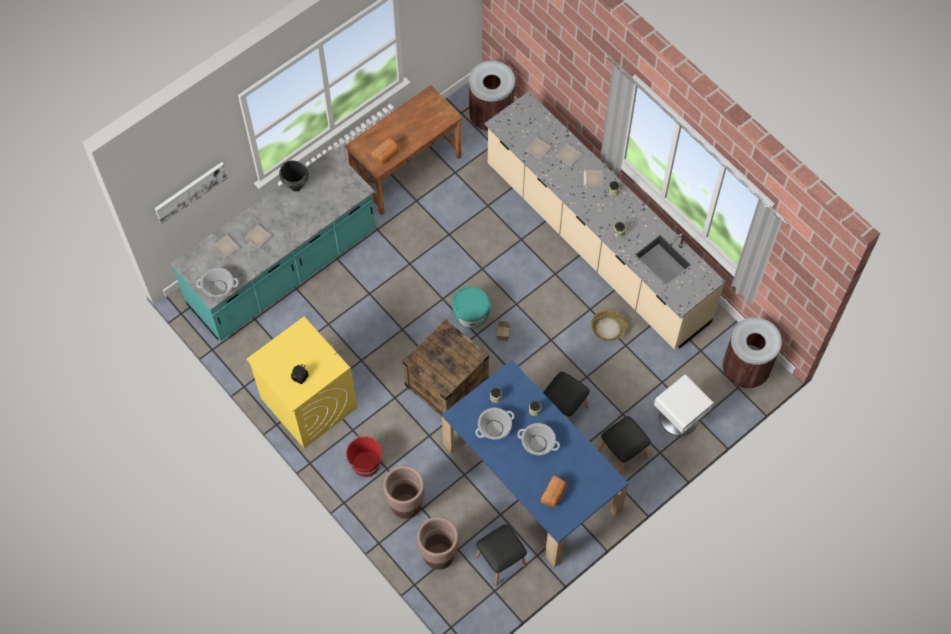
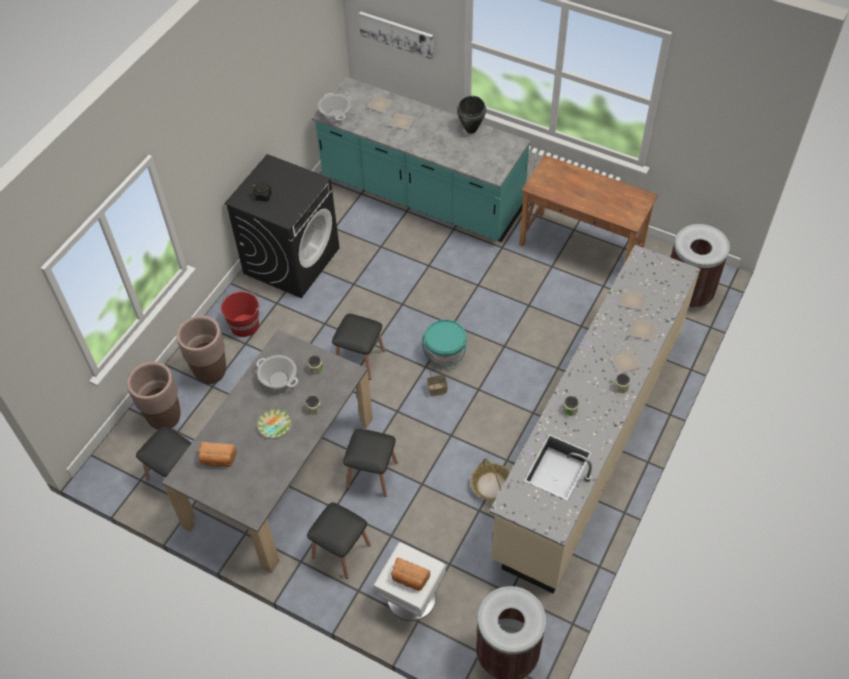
camera: 70 degrees right, 10 degrees down
yellow washing machine [246,316,357,449] -> black washing machine [224,154,340,298]
bread [371,137,399,165] -> bread moved to [391,557,430,591]
crate [402,319,489,417] -> black stool [332,314,385,380]
blue dining table [442,360,629,568] -> grey dining table [162,330,373,574]
cooking pot [517,423,560,455] -> plate [257,408,292,438]

